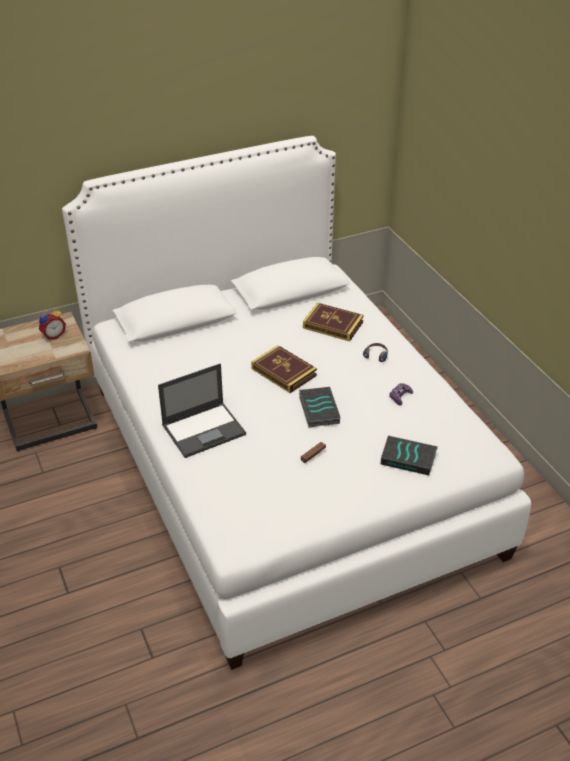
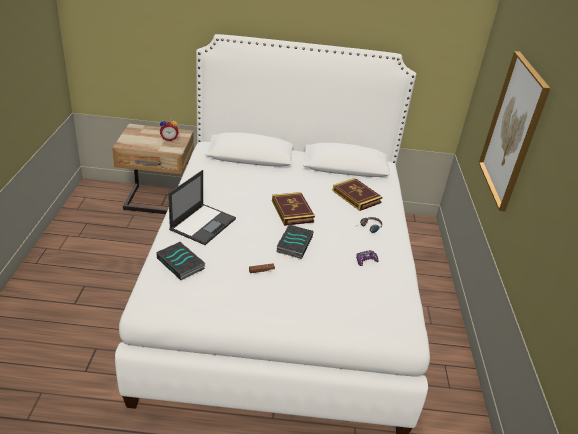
camera: 25 degrees right, 5 degrees down
laptop [158,363,246,458] -> laptop turned 60 degrees counterclockwise [168,170,236,245]
book [381,436,438,475] -> book moved to [156,242,205,280]
none -> picture [479,51,551,211]

